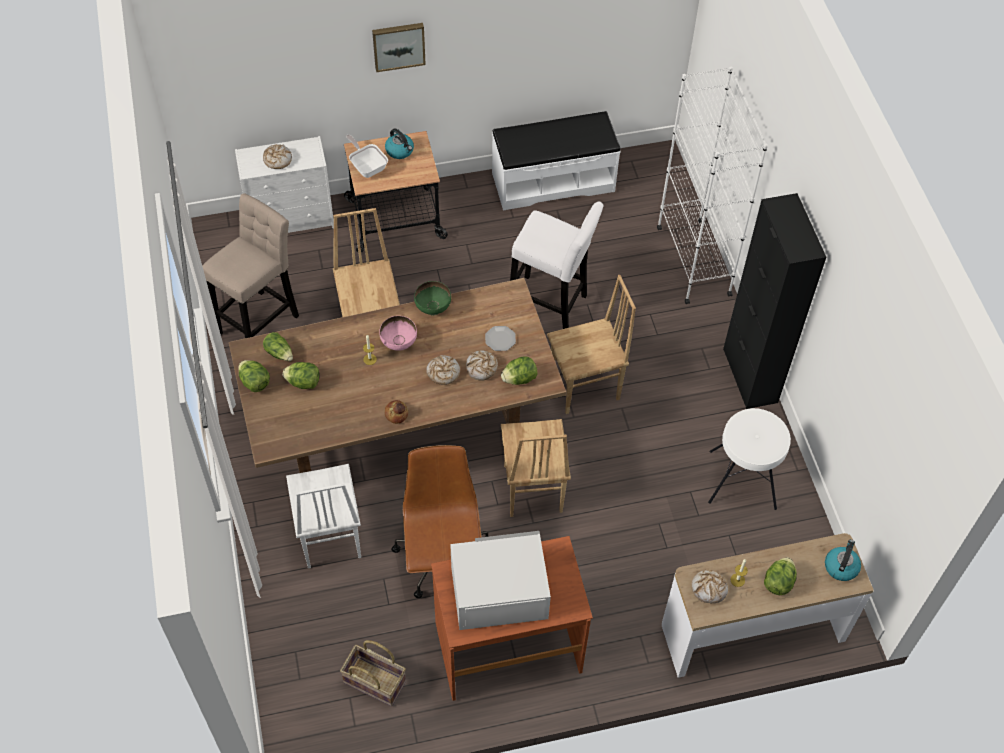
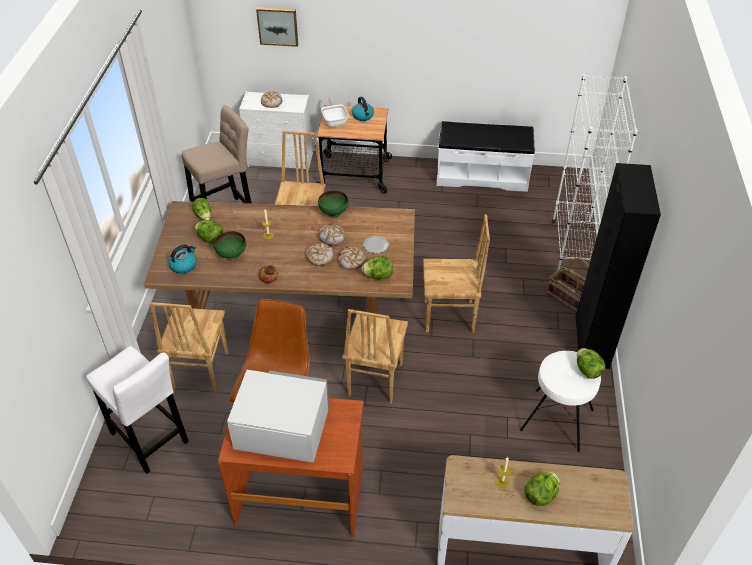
camera: 20 degrees right, 10 degrees down
lettuce [238,360,270,392] -> lettuce moved to [577,348,605,379]
white chair [286,464,361,568] -> brown chair [150,302,228,393]
basket [340,640,406,706] -> basket moved to [547,258,589,313]
picture [372,23,426,72] -> picture moved to [256,7,298,47]
pink bowl [379,316,417,351] -> none
white stool [510,201,604,329] -> white stool moved to [86,346,189,474]
bread [691,570,728,603] -> bread moved to [319,224,345,245]
kettle [825,539,861,581] -> kettle moved to [168,244,196,274]
none -> green bowl [214,231,246,261]

